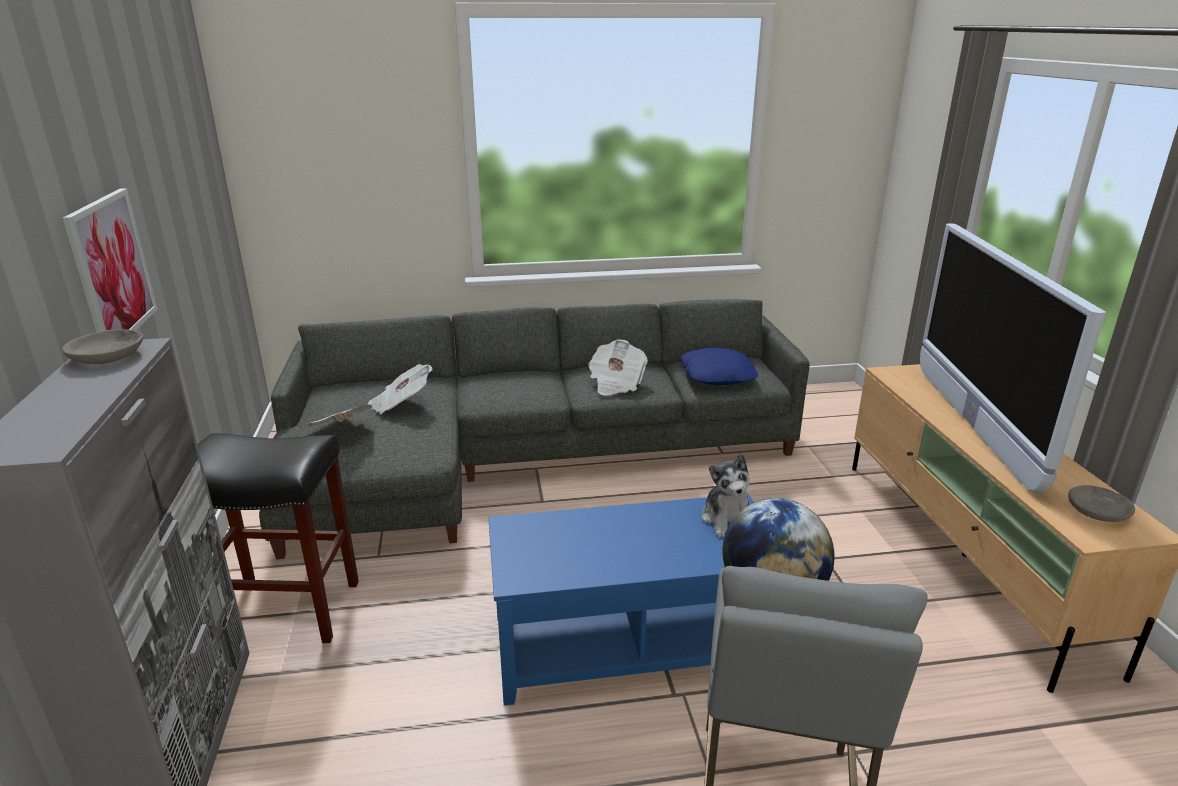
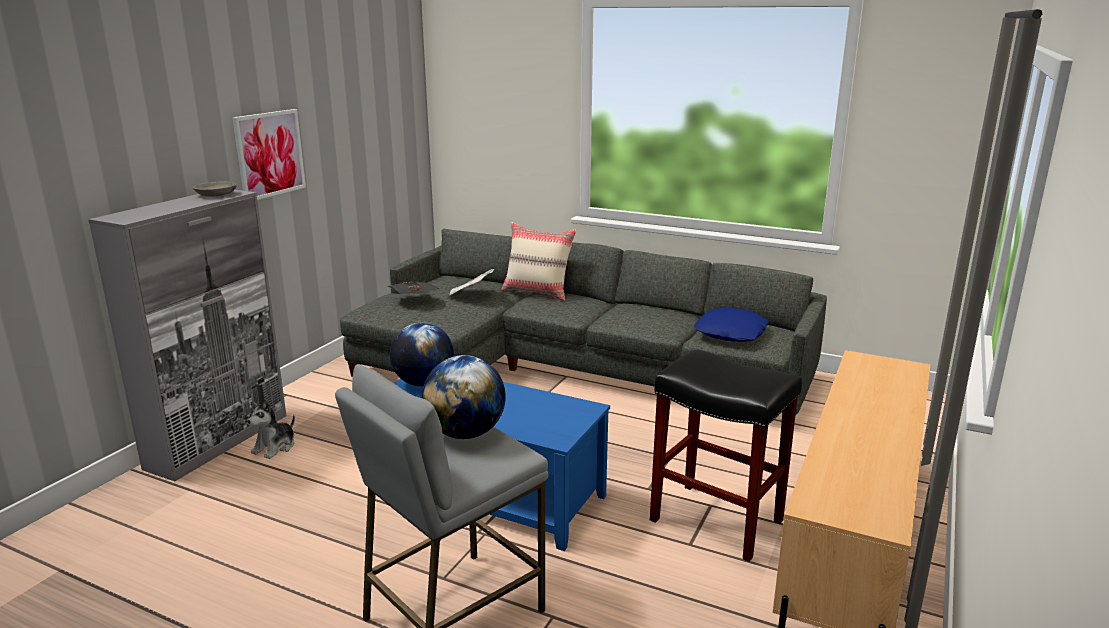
camera: 35 degrees right, 5 degrees down
black stool [197,433,359,643] -> black stool moved to [650,349,802,562]
newspaper [588,339,648,395] -> none
plush toy [702,454,750,538] -> plush toy moved to [247,399,295,459]
television [920,223,1106,494] -> none
grey bowl [1068,485,1135,522] -> none
none -> globe [390,322,454,386]
none -> beige pillow [501,222,576,301]

